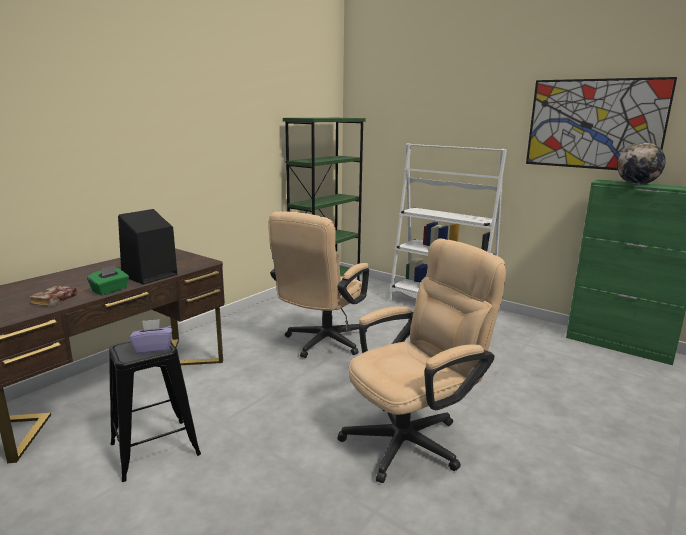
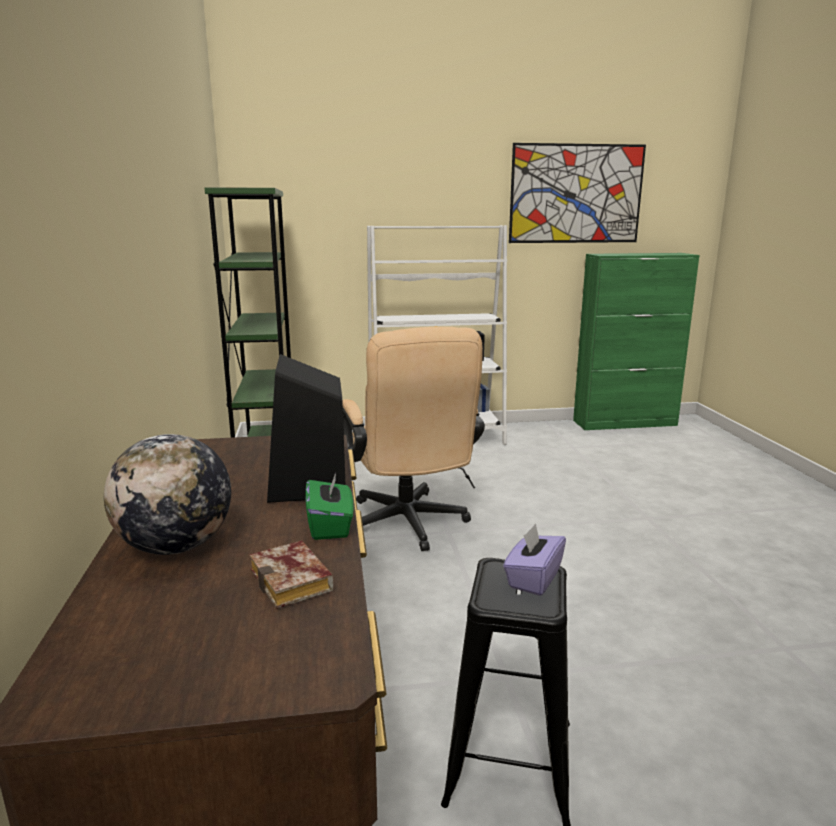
camera: 45 degrees left, 0 degrees up
beige office chair [337,238,506,483] -> none
globe [617,142,666,185] -> globe moved to [104,434,231,555]

